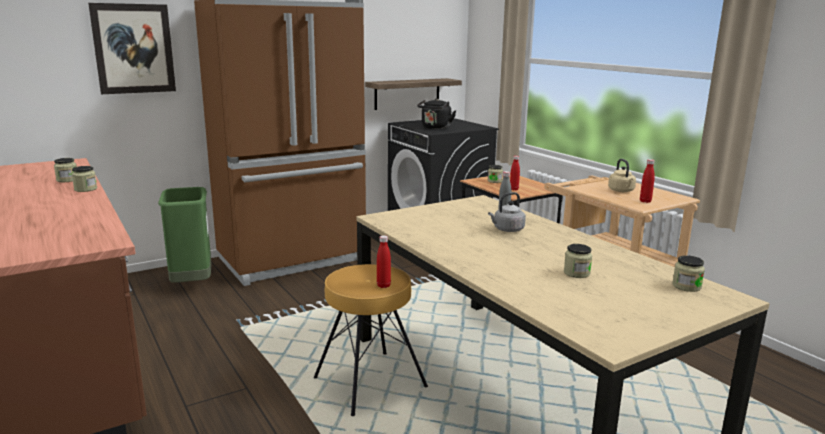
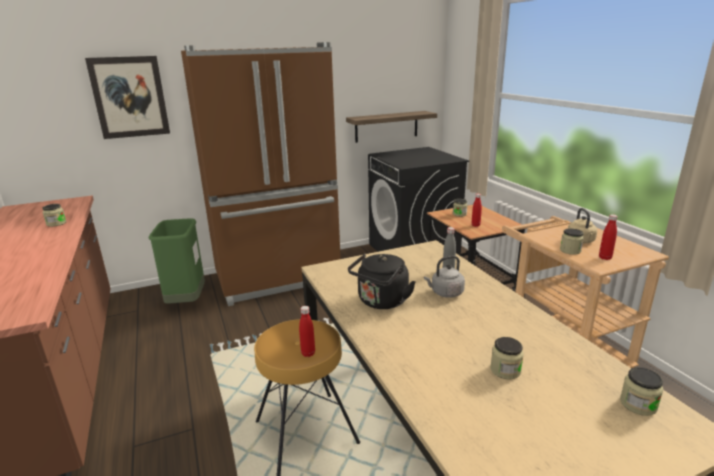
camera: 10 degrees right, 5 degrees up
jar [72,166,97,192] -> jar moved to [560,228,584,255]
black kettle [417,98,456,129] -> black kettle moved to [348,254,415,309]

